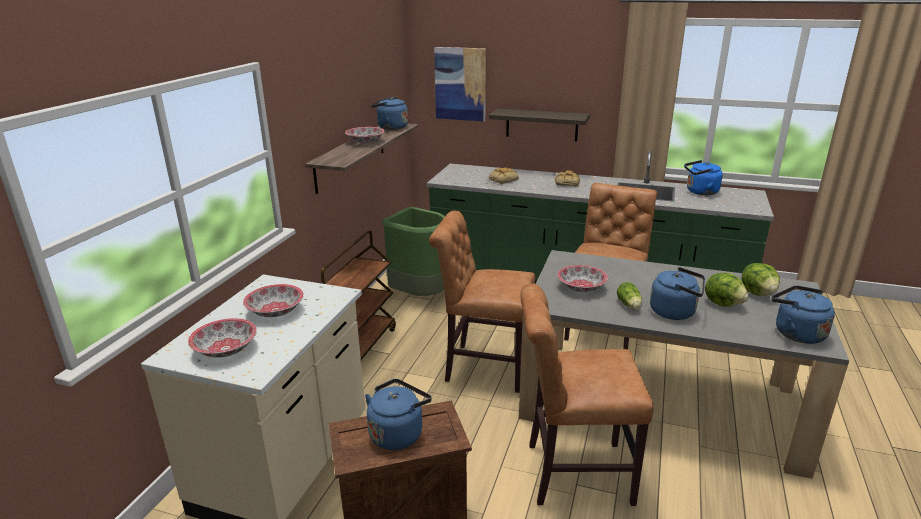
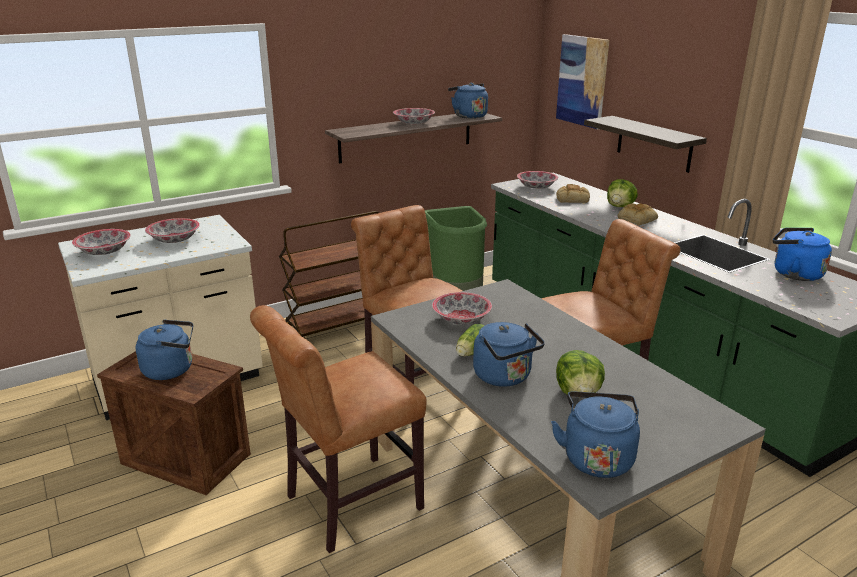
camera: 40 degrees right, 0 degrees up
brown chair [520,283,654,506] -> brown chair turned 75 degrees counterclockwise [250,305,426,553]
lettuce [742,263,780,296] -> lettuce moved to [607,179,638,207]
none -> bowl [517,171,558,189]

